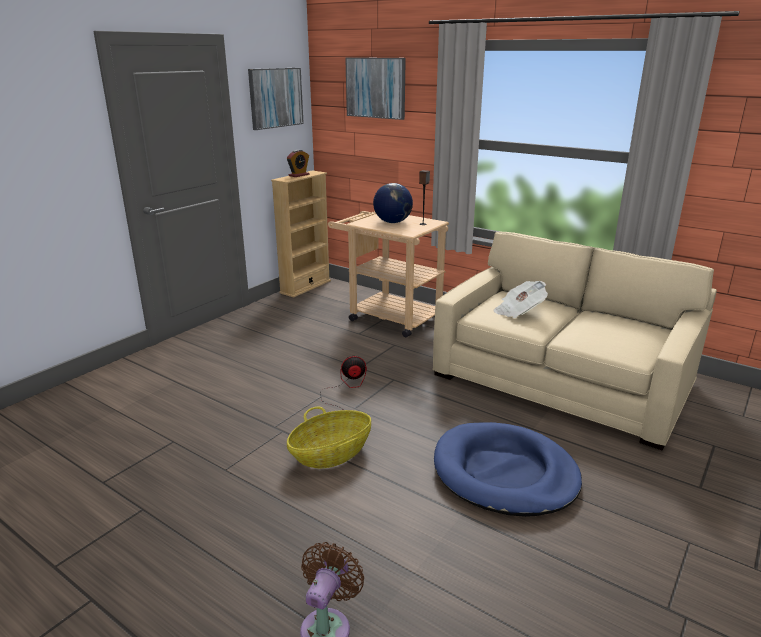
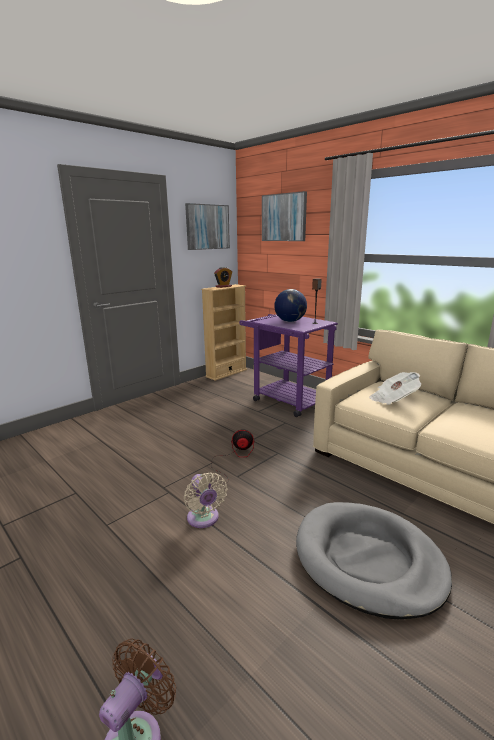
camera: 10 degrees right, 5 degrees down
basket [287,407,371,468] -> beige fan [184,472,227,528]
beige cart [328,211,449,337] -> purple cart [239,314,338,417]
blue dog bed [434,422,582,517] -> grey dog bed [296,502,452,619]

